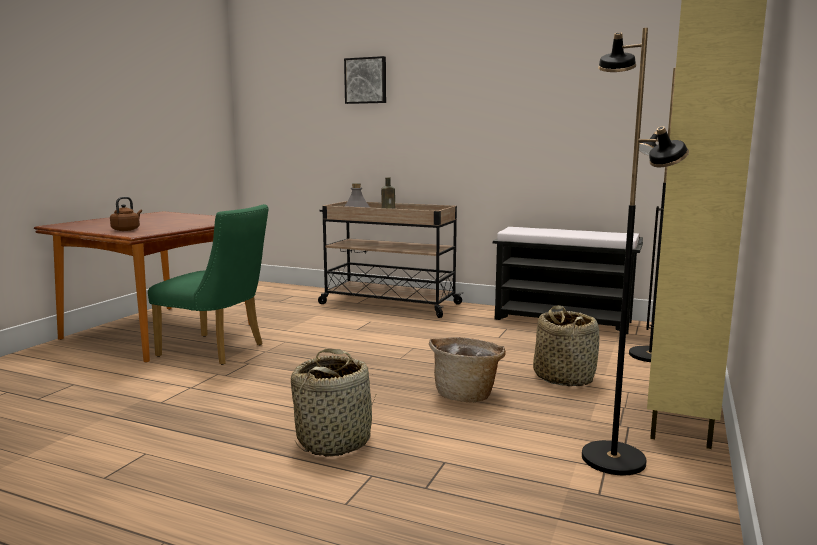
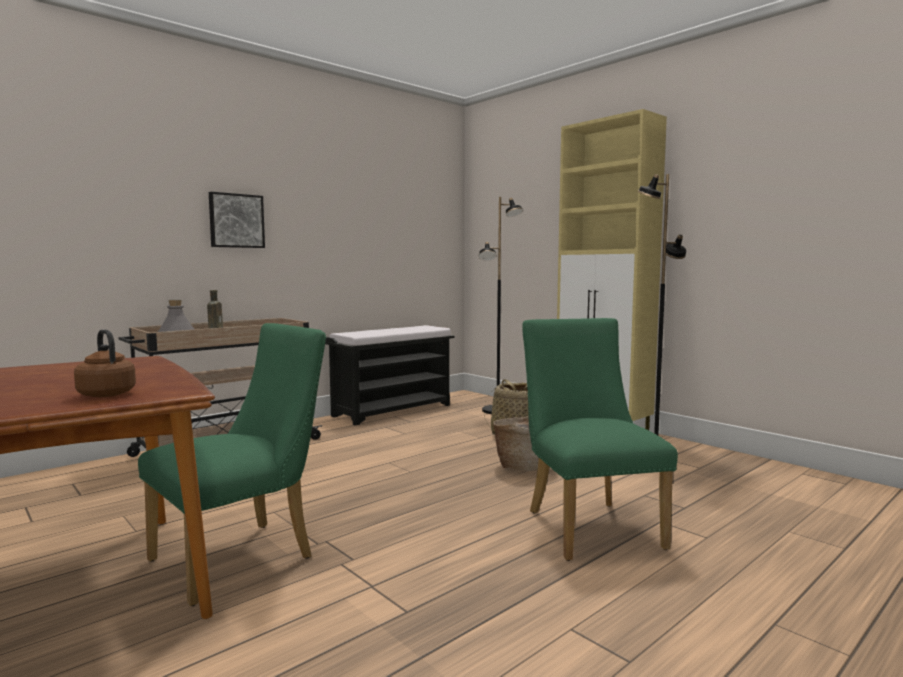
camera: 65 degrees left, 5 degrees down
basket [291,349,376,456] -> green chair [522,318,678,561]
picture [344,56,386,104] -> picture moved to [209,192,265,248]

